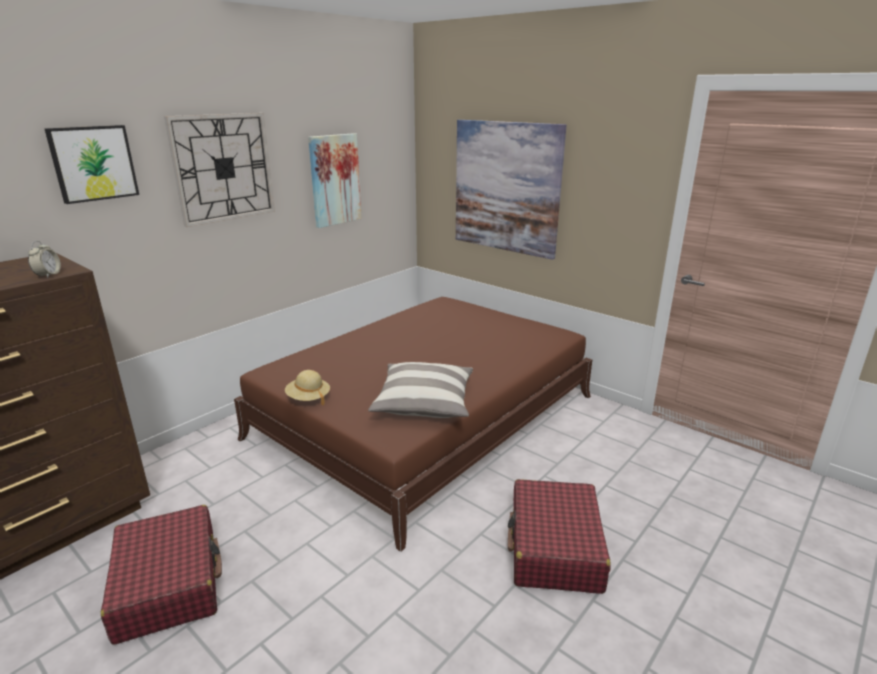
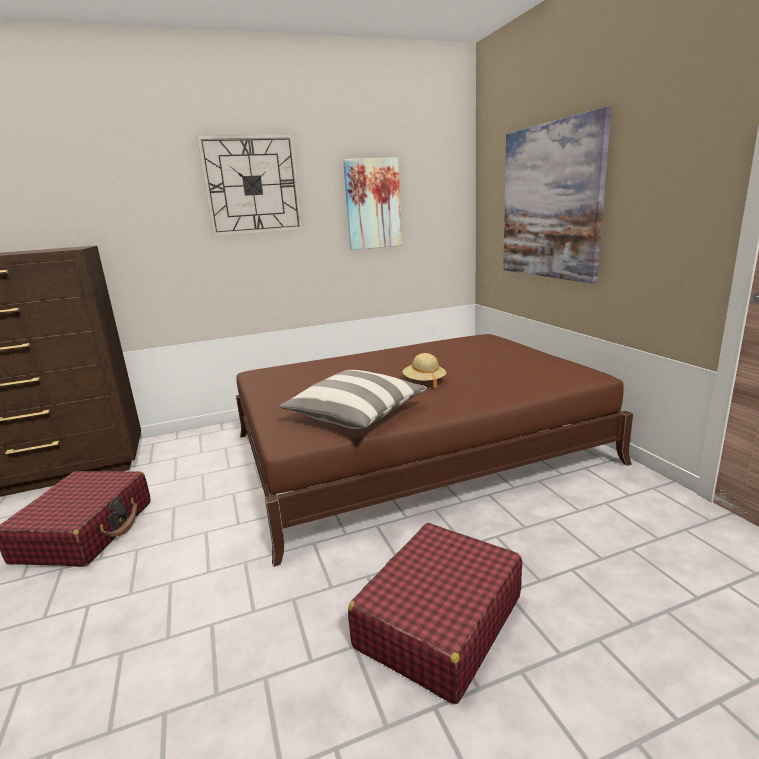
camera: 30 degrees right, 5 degrees down
alarm clock [28,241,61,278] -> none
picture [45,125,139,204] -> none
beige hat [285,370,330,405] -> beige hat moved to [402,353,446,389]

